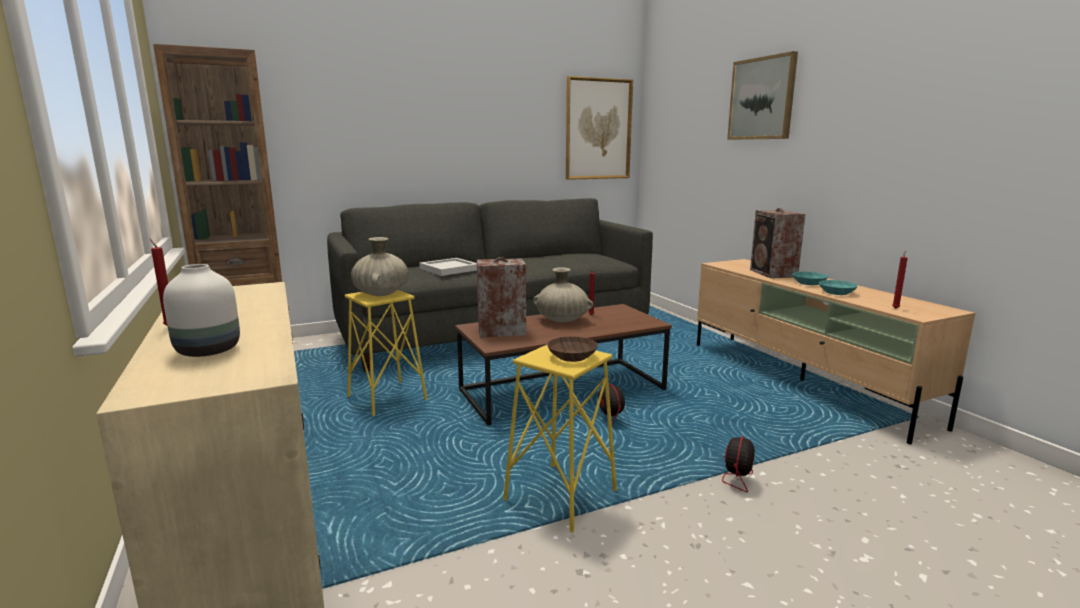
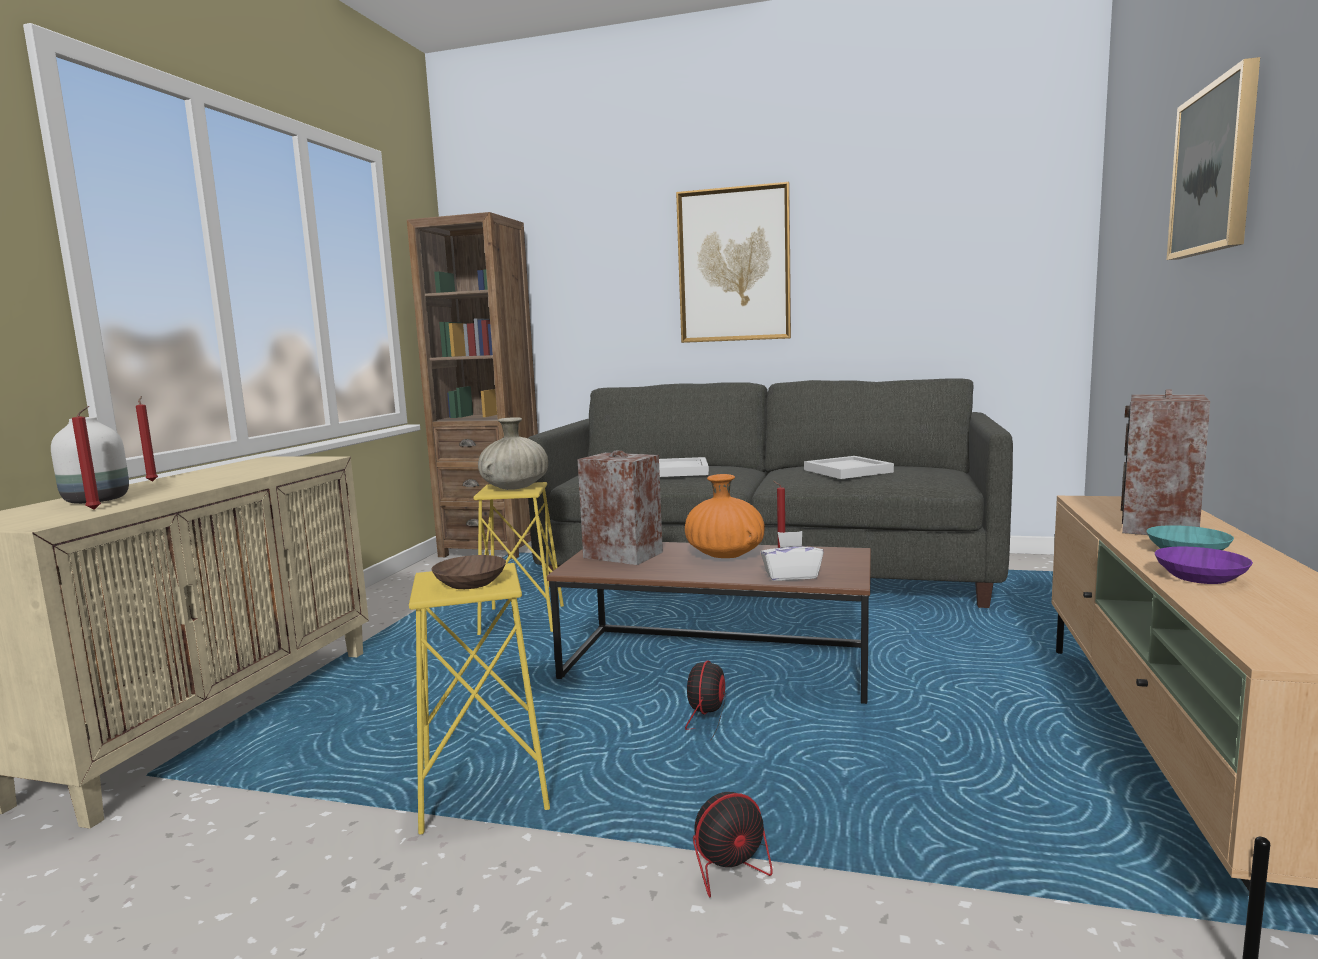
camera: 40 degrees right, 5 degrees down
beige vase [533,267,594,322] -> orange vase [685,474,765,558]
picture [566,76,633,180] -> picture moved to [676,182,791,343]
turquoise bowl [819,280,858,295] -> purple bowl [1155,547,1253,584]
red candle [892,251,907,309] -> red candle moved to [72,406,101,510]
none -> white tissue box [760,531,824,581]
none -> white tray [804,456,894,479]

